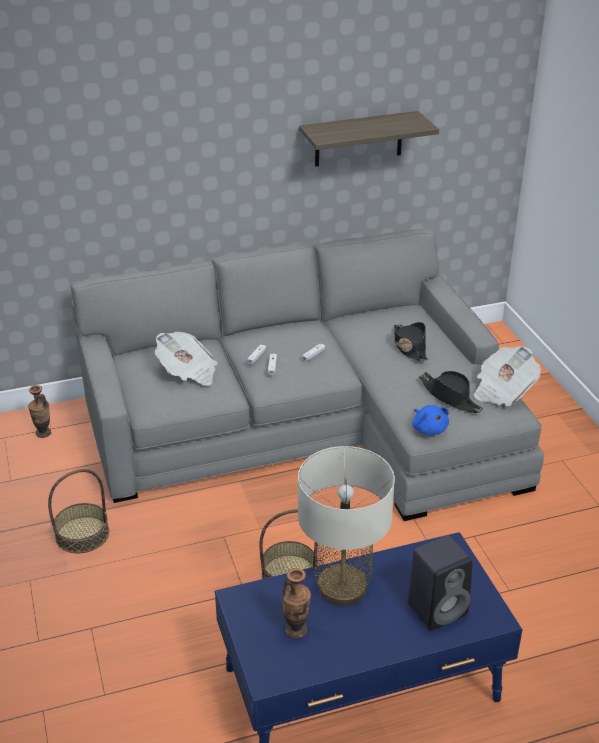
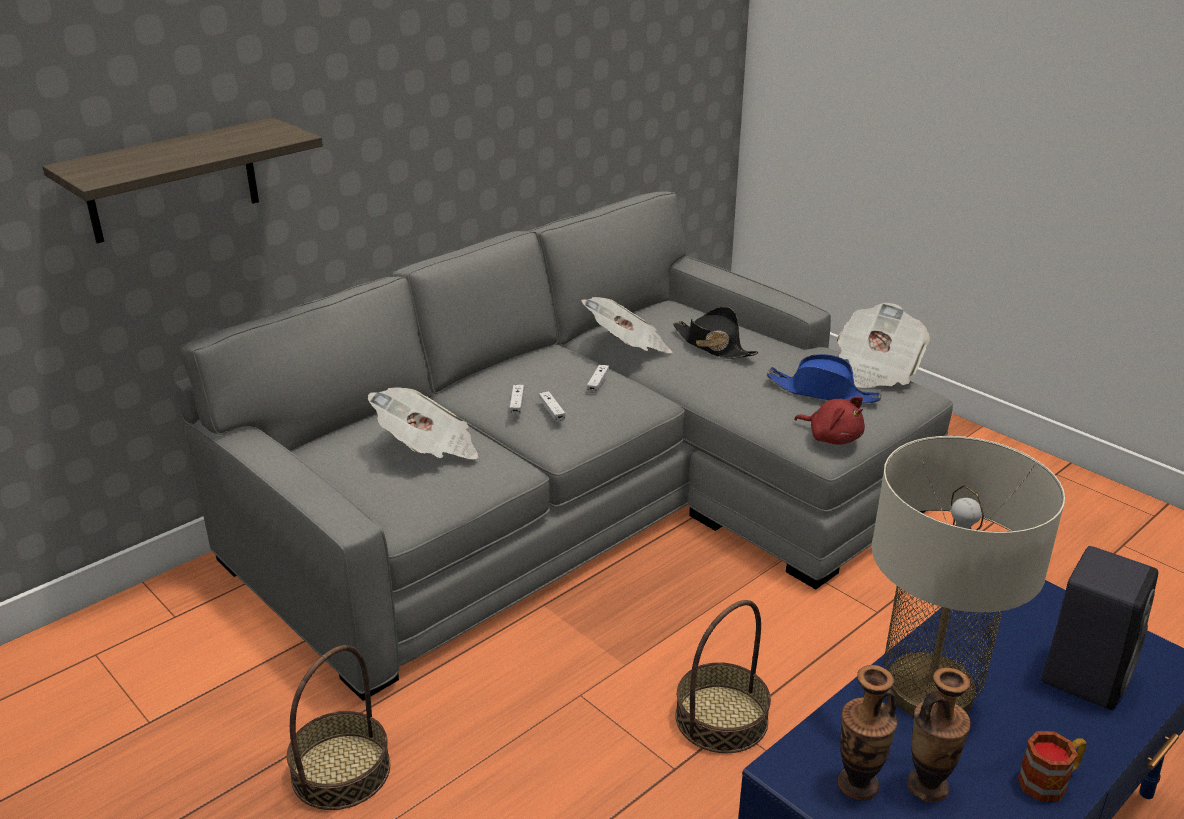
camera: 25 degrees left, 5 degrees down
vase [28,385,52,438] -> vase moved to [838,665,898,801]
shelf [299,111,439,167] -> shelf moved to [42,118,323,244]
blue plush toy [412,405,449,435] -> red plush toy [794,396,865,444]
black hat [419,371,483,413] -> blue hat [767,354,882,404]
none -> newspaper [581,297,673,353]
none -> mug [1018,731,1086,802]

